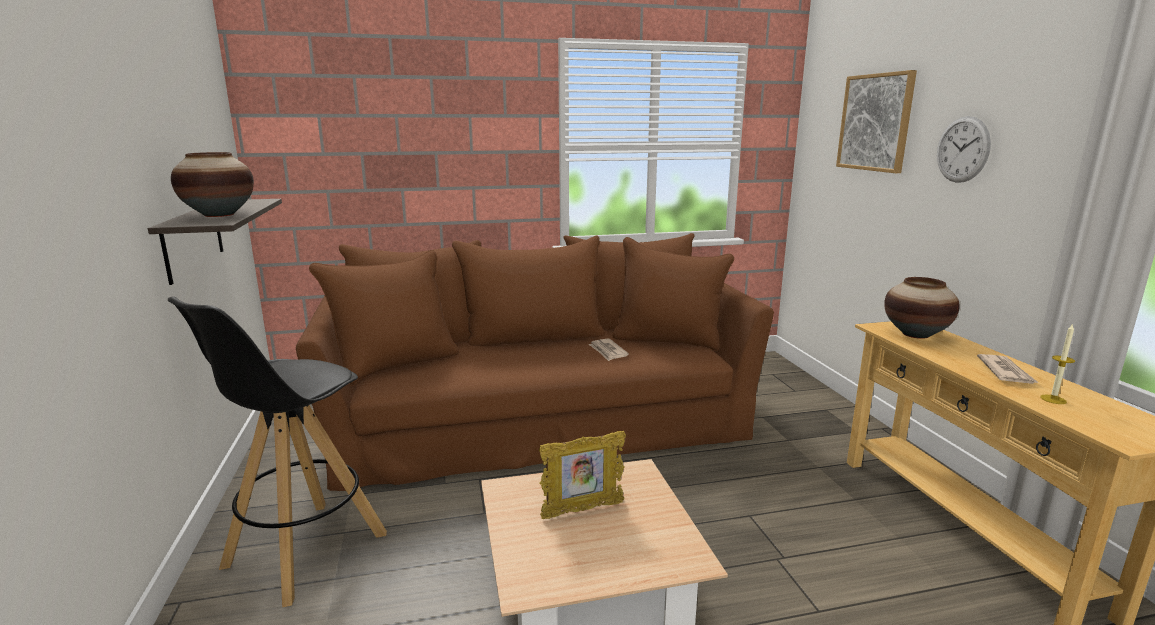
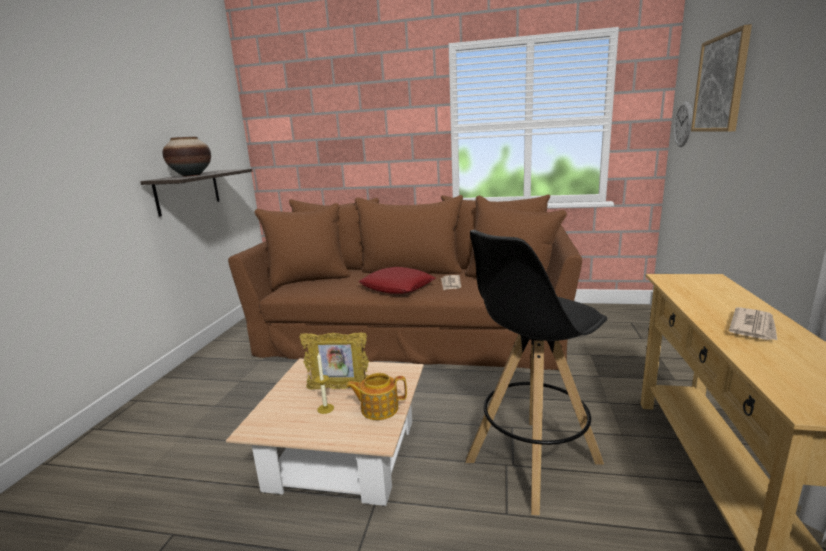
camera: 25 degrees right, 0 degrees up
black stool [168,296,387,607] -> black stool moved to [466,230,608,515]
vase [884,277,960,339] -> none
wall clock [937,116,991,183] -> wall clock moved to [674,101,692,147]
candle [1040,323,1075,404] -> candle moved to [315,352,334,414]
none -> teapot [346,373,407,420]
none -> red pillow [359,267,436,294]

